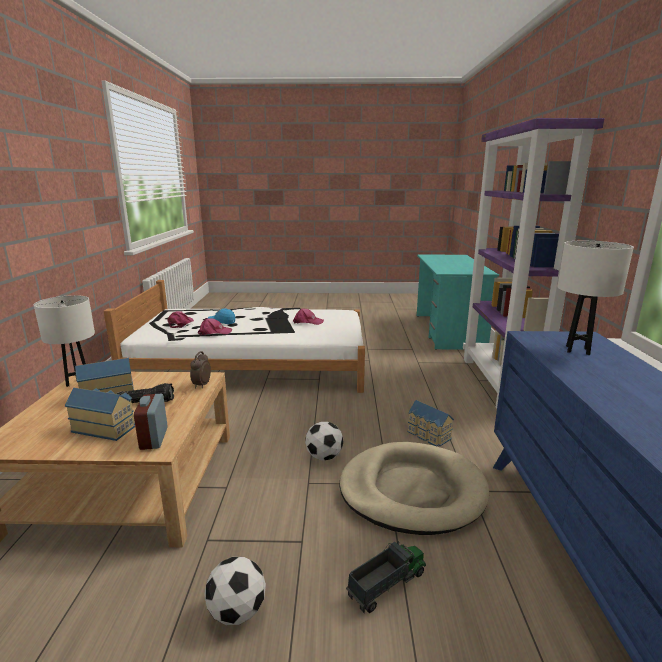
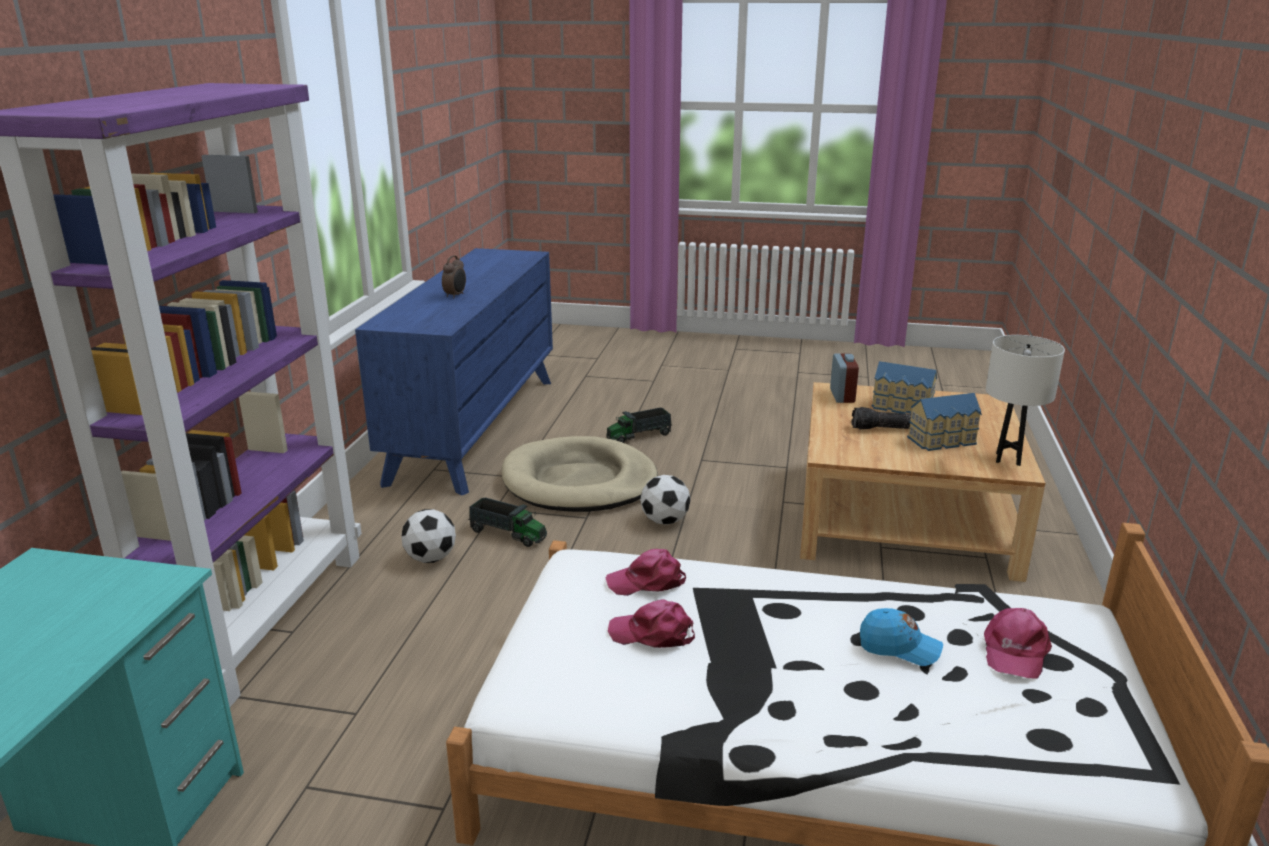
camera: 170 degrees left, 5 degrees up
alarm clock [190,351,211,389] -> alarm clock moved to [442,255,466,298]
pink cap [198,318,232,335] -> pink cap moved to [606,549,686,596]
football [204,557,266,625] -> football moved to [401,509,456,563]
toy house [407,400,454,446] -> toy truck [468,497,547,547]
white table lamp [558,241,634,355] -> none

